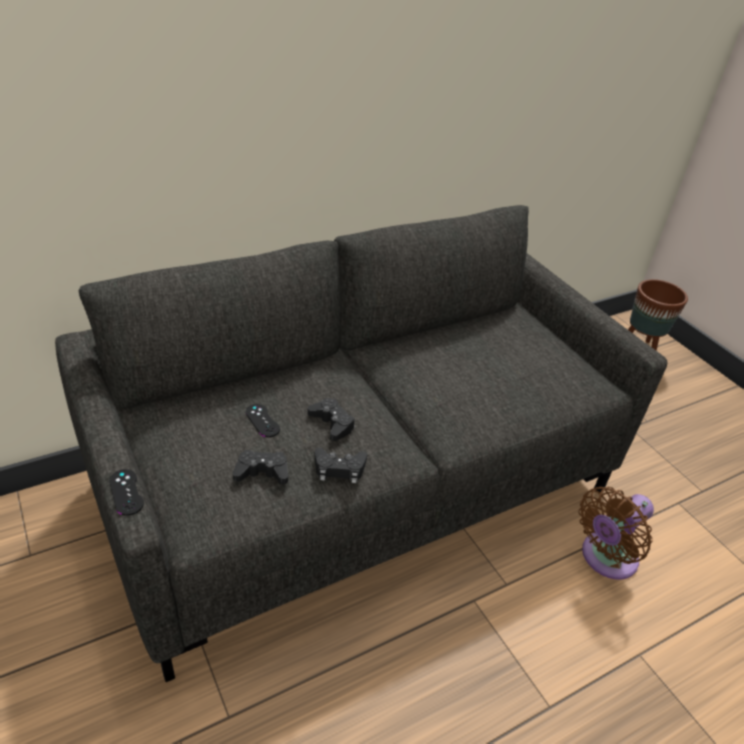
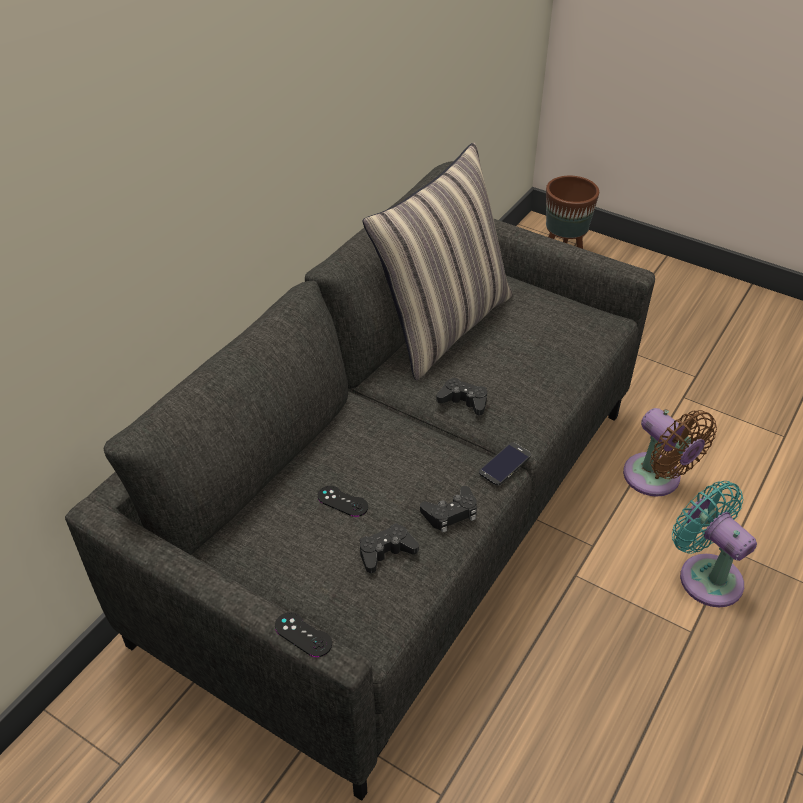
camera: 25 degrees left, 5 degrees up
black game controller [307,398,355,441] -> black game controller moved to [436,378,487,415]
brown fan [579,487,654,580] -> brown fan turned 60 degrees counterclockwise [623,408,717,497]
none -> pillow [363,142,513,380]
none -> phone [479,442,531,486]
none -> turquoise fan [672,481,757,607]

